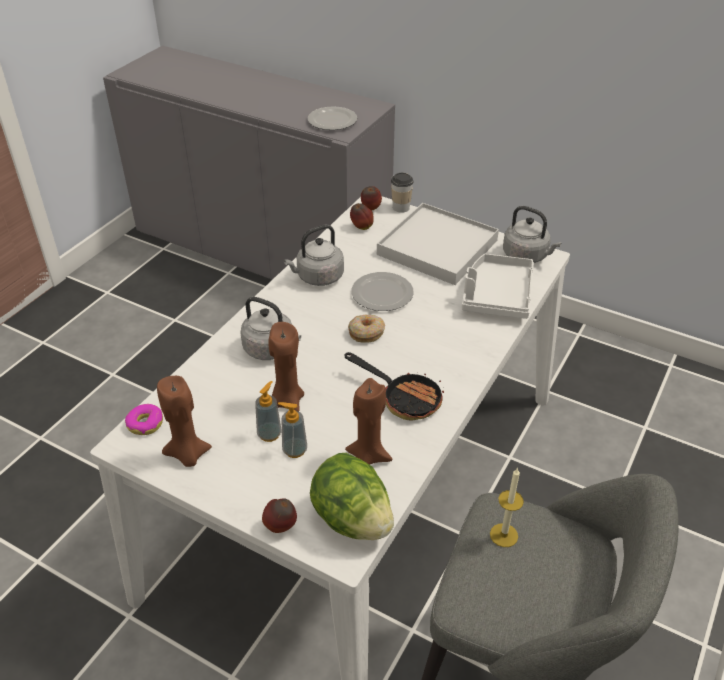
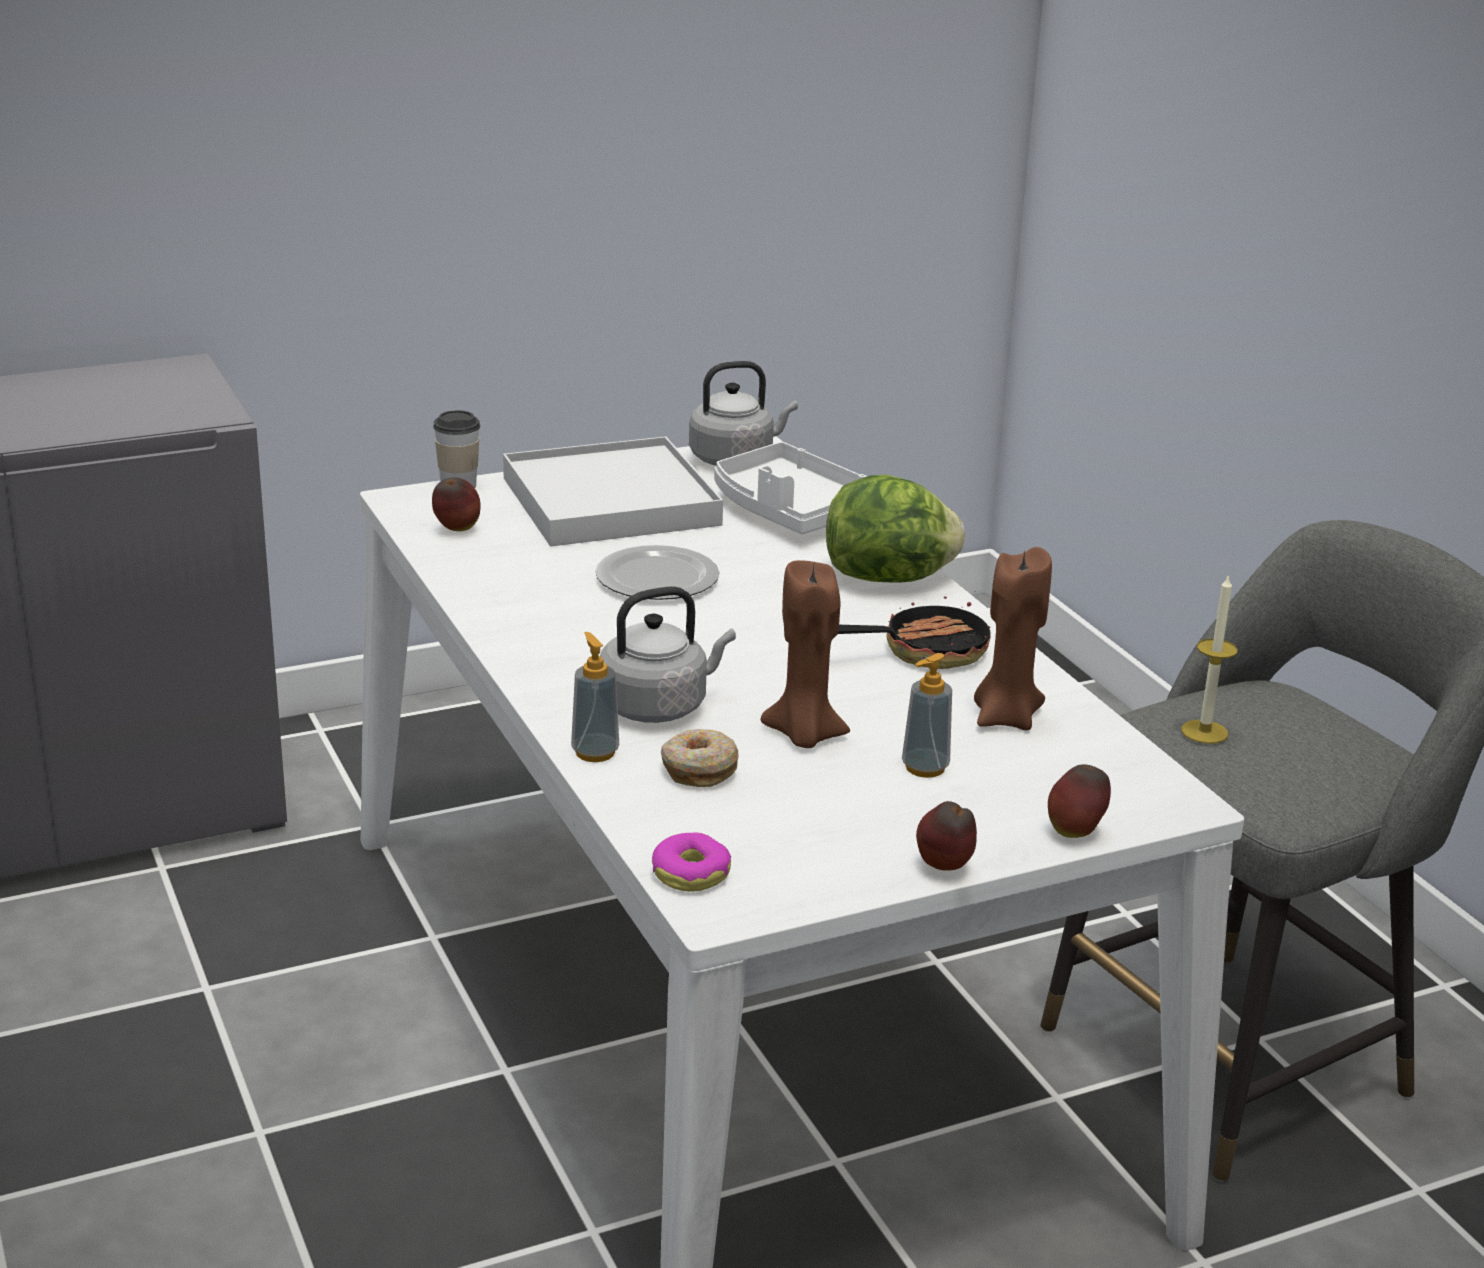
camera: 55 degrees left, 15 degrees down
brown candle [157,376,212,467] -> none
soap dispenser [255,381,281,442] -> soap dispenser moved to [571,632,619,762]
grey kettle [284,225,344,286] -> none
plate [308,106,357,130] -> none
lettuce [310,453,394,540] -> lettuce moved to [826,475,965,582]
donut [348,315,385,343] -> donut moved to [661,729,739,787]
apple [361,186,382,210] -> apple moved to [916,801,977,871]

